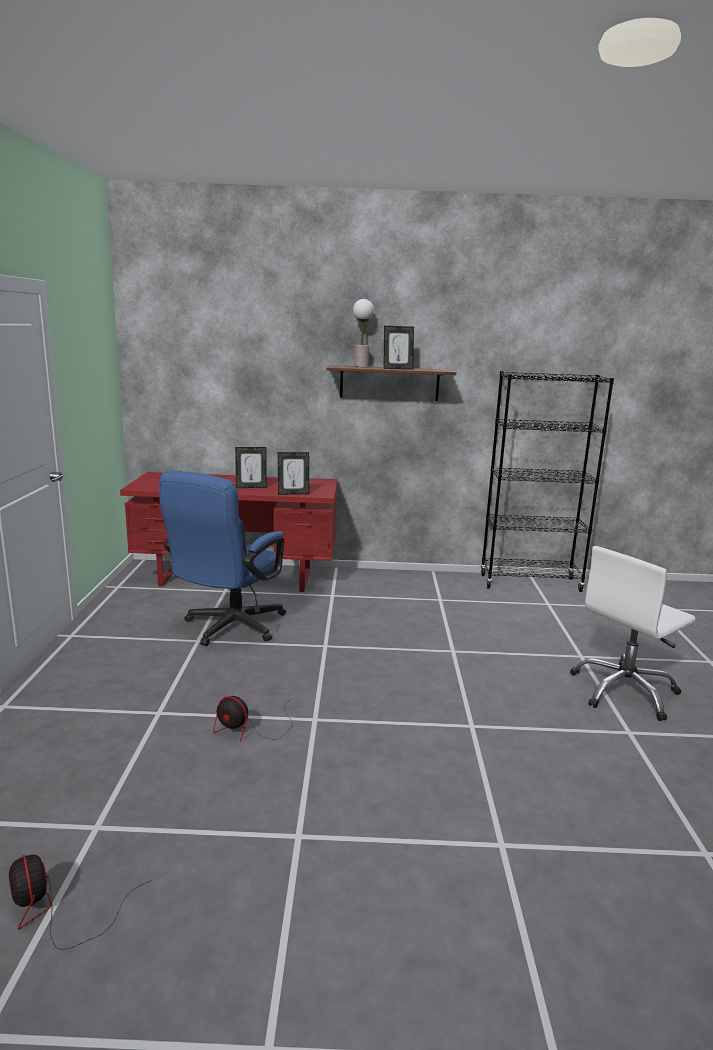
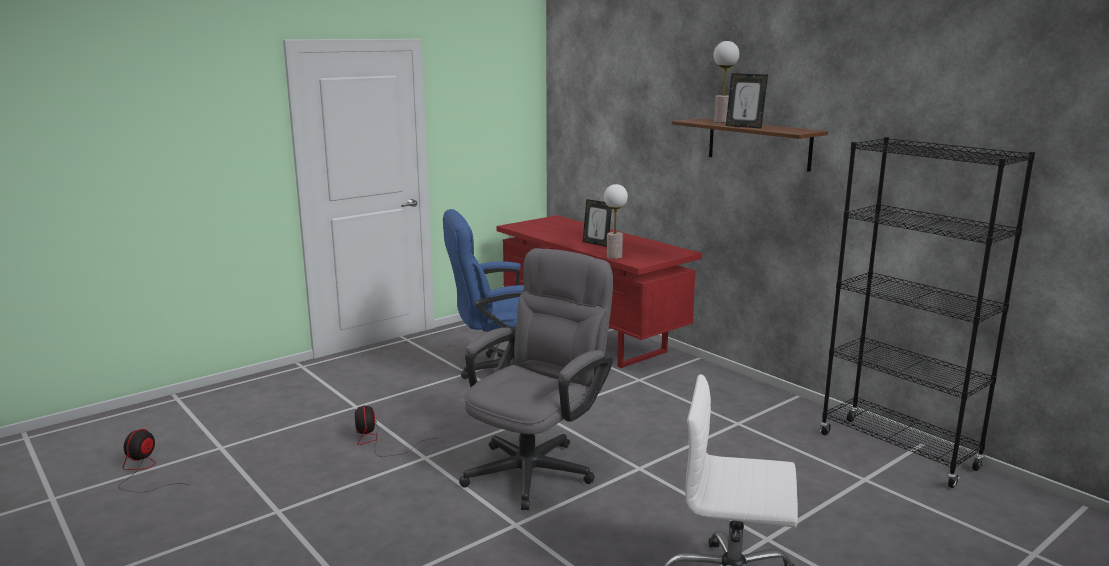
camera: 50 degrees right, 0 degrees up
picture frame [278,452,309,495] -> table lamp [604,184,628,259]
none -> grey office chair [459,248,613,510]

